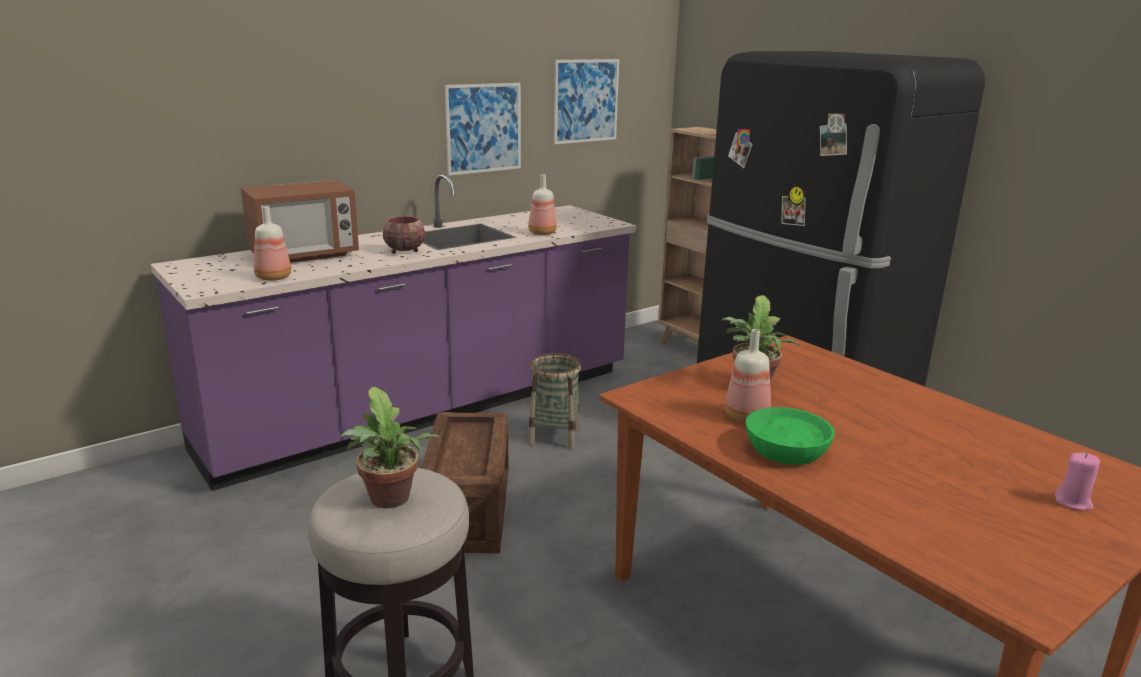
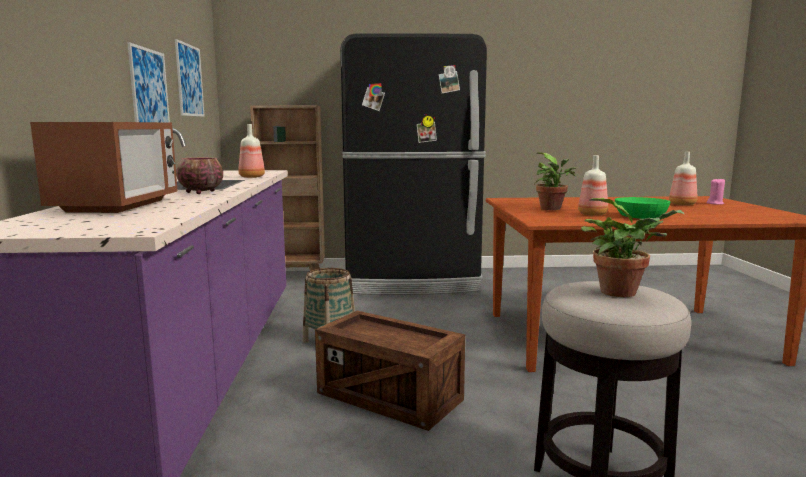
camera: 55 degrees left, 10 degrees down
bottle [254,206,291,281] -> bottle moved to [669,152,697,205]

